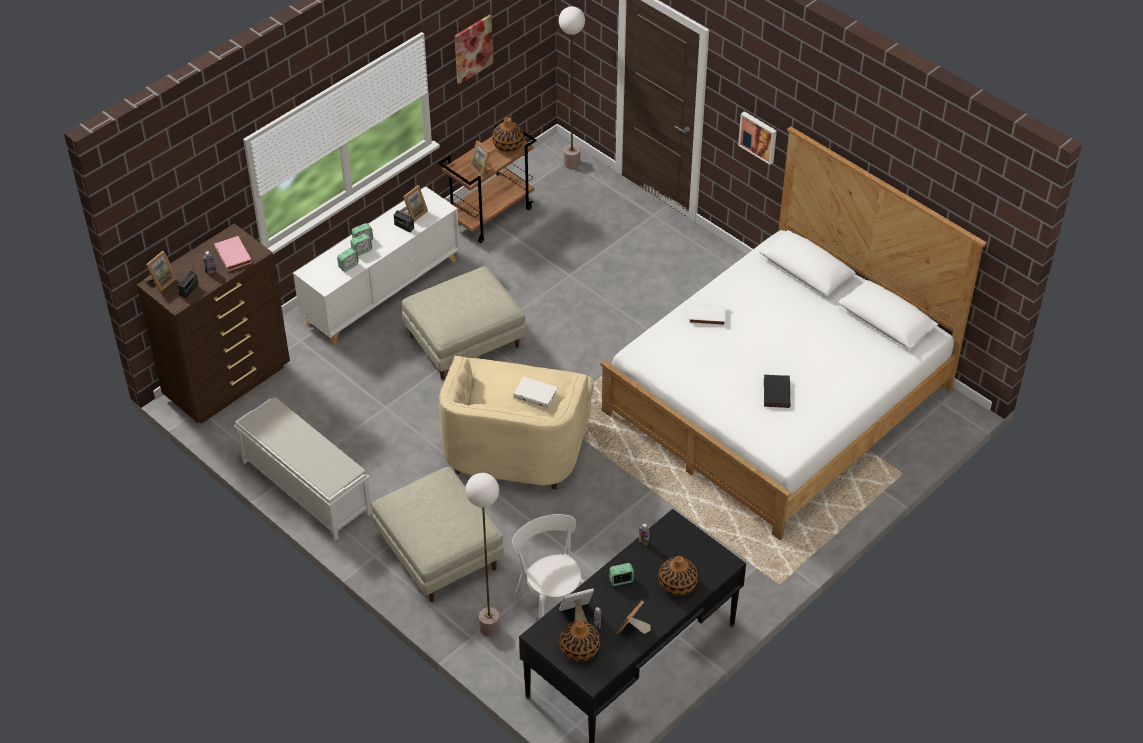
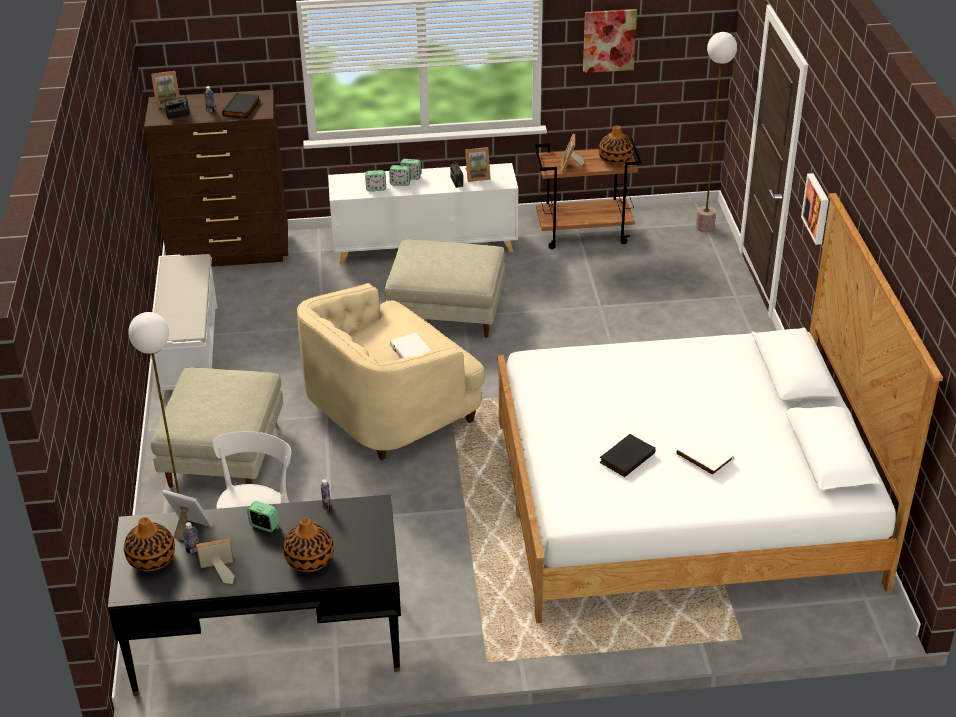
camera: 40 degrees right, 10 degrees down
pink book [214,236,252,271] -> black book [222,93,260,118]
white book [688,302,727,326] -> white book moved to [674,434,734,476]

